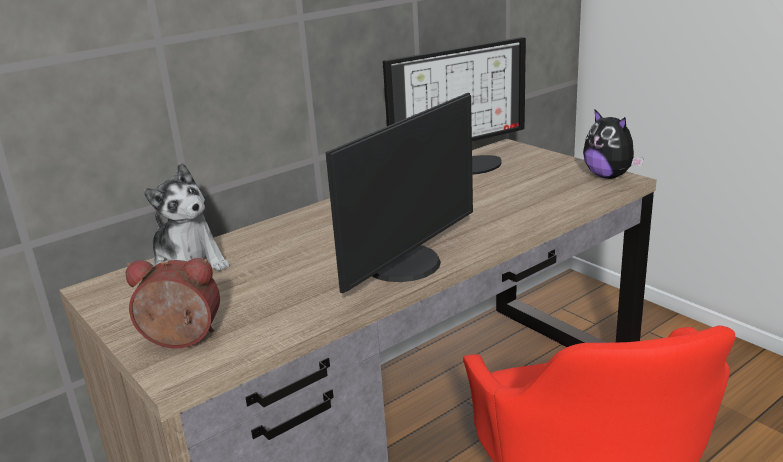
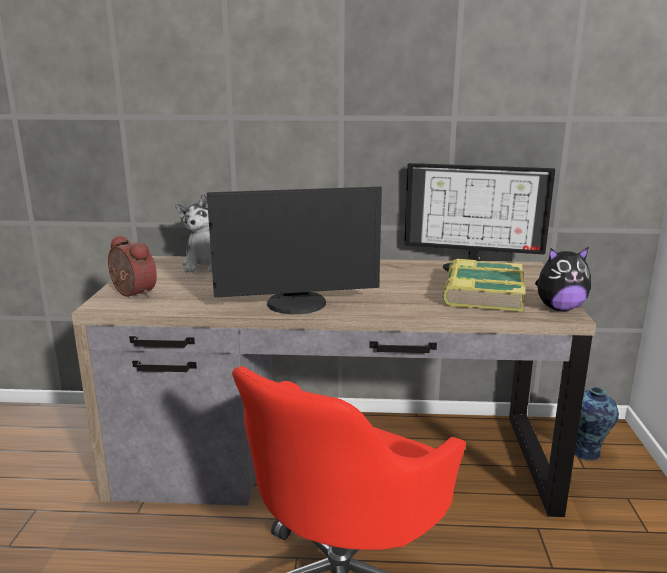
camera: 40 degrees right, 5 degrees down
plush toy [583,110,644,179] -> plush toy turned 105 degrees counterclockwise [535,247,591,311]
none -> book [442,258,525,312]
none -> vase [574,387,619,461]

